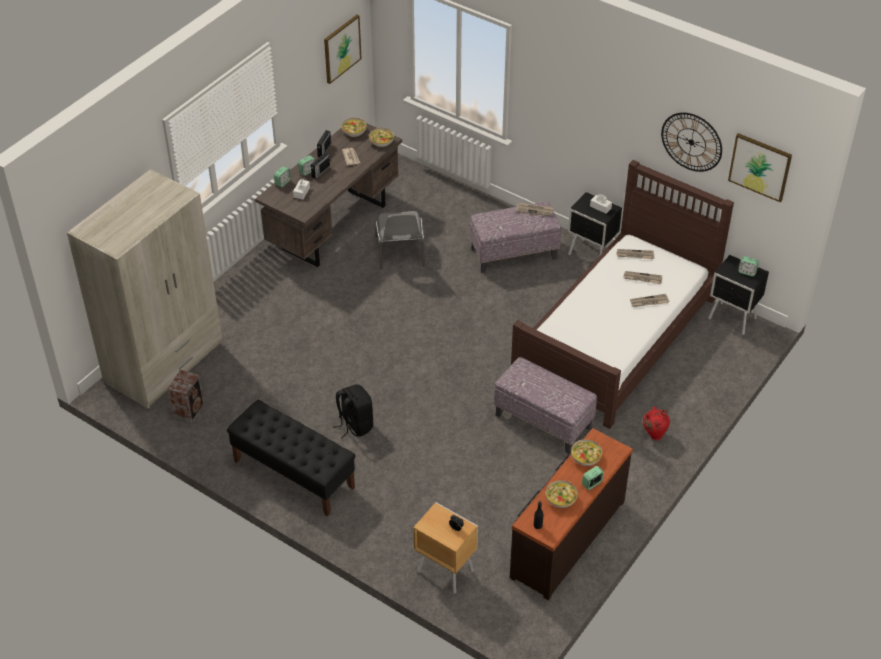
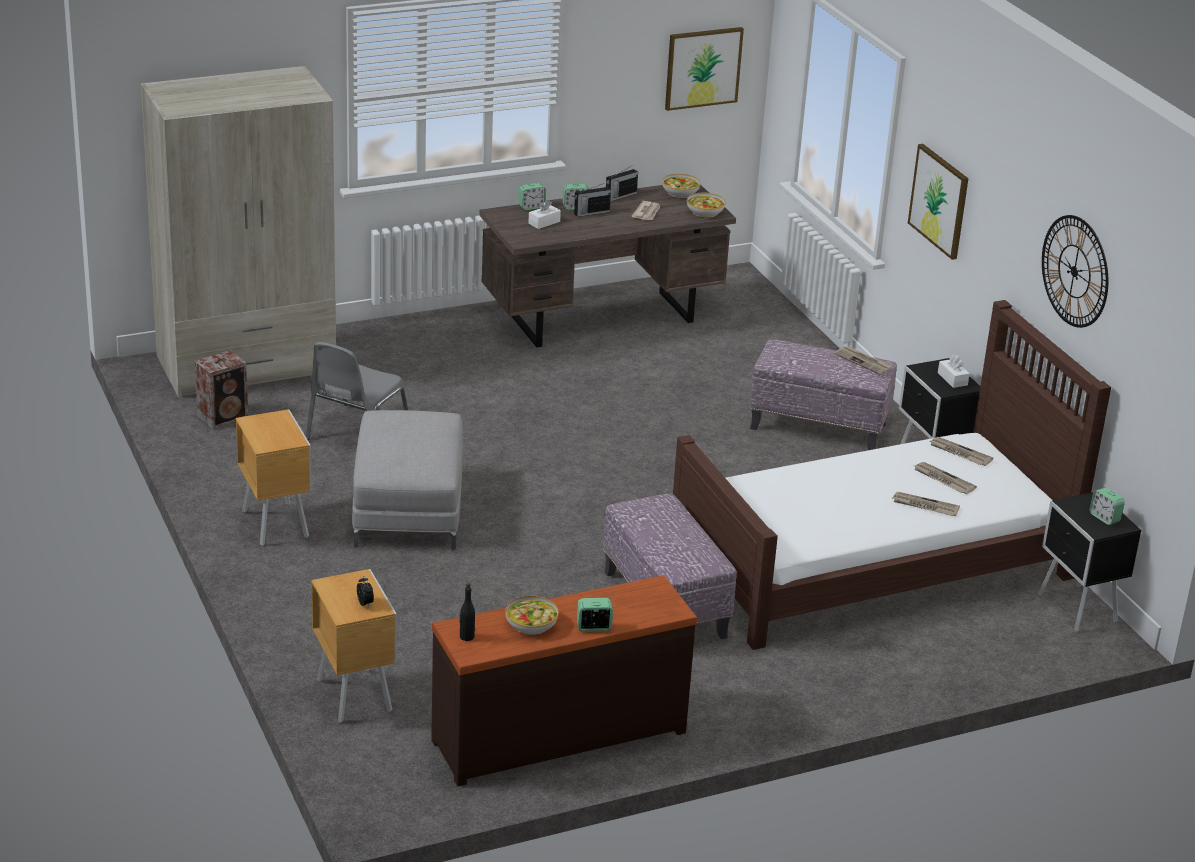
camera: 30 degrees right, 15 degrees down
black bench [227,400,356,517] -> brown nightstand [236,409,311,546]
black backpack [333,384,373,438] -> grey ottoman [352,410,463,551]
grey chair [375,211,425,269] -> grey chair moved to [306,342,408,440]
bowl [571,439,602,466] -> none
red vase [643,407,670,440] -> none
picture [728,133,792,203] -> picture moved to [908,144,969,260]

